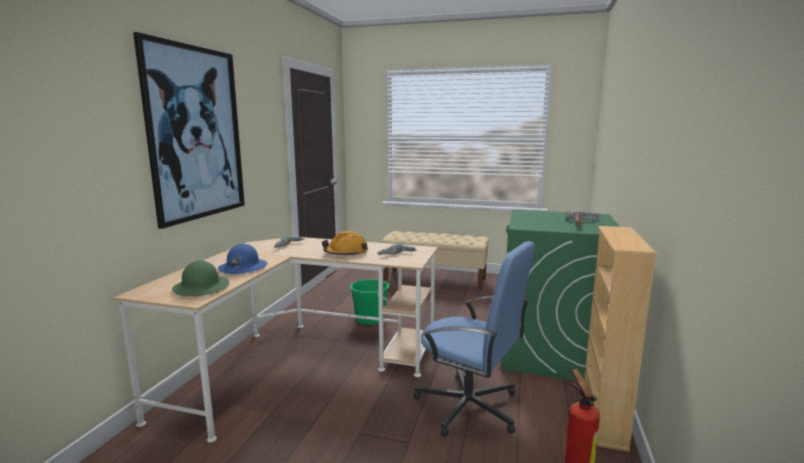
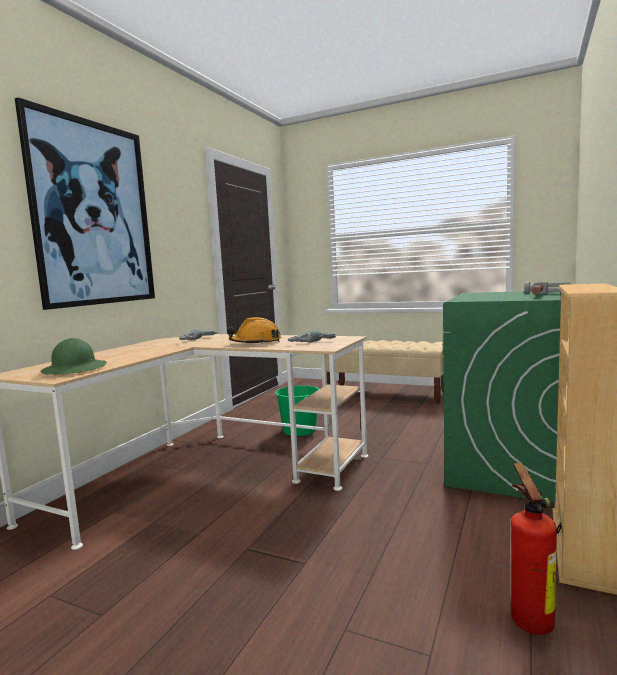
camera: 10 degrees right, 5 degrees down
blue hard hat [218,244,267,274] -> none
blue office chair [413,241,535,437] -> none

